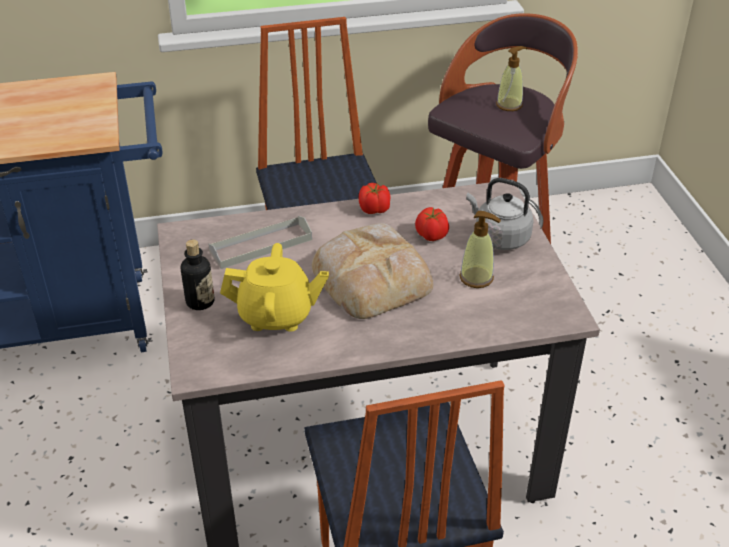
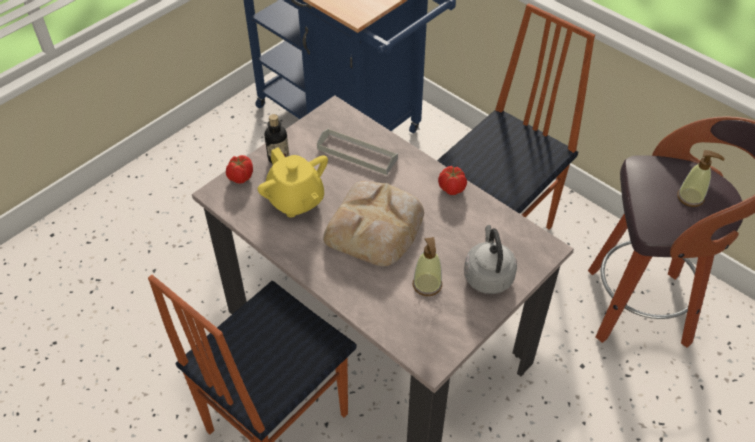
camera: 55 degrees right, 10 degrees up
tomato [415,207,449,241] -> tomato moved to [226,155,253,184]

